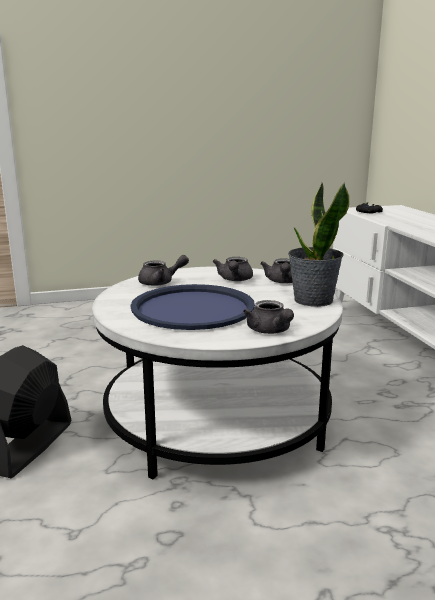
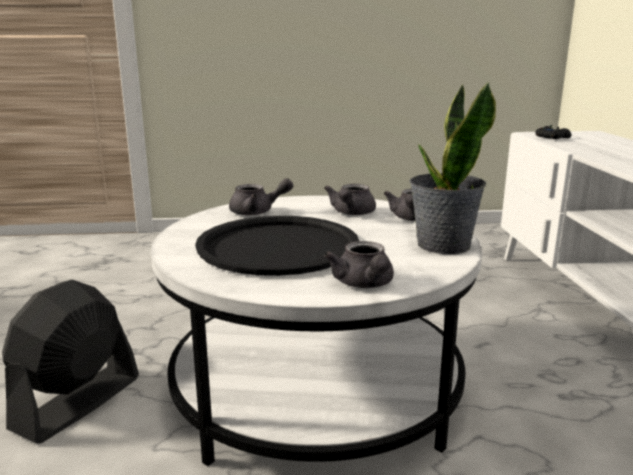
camera: 10 degrees right, 0 degrees up
blue tray [130,284,255,330] -> black tray [195,216,359,276]

